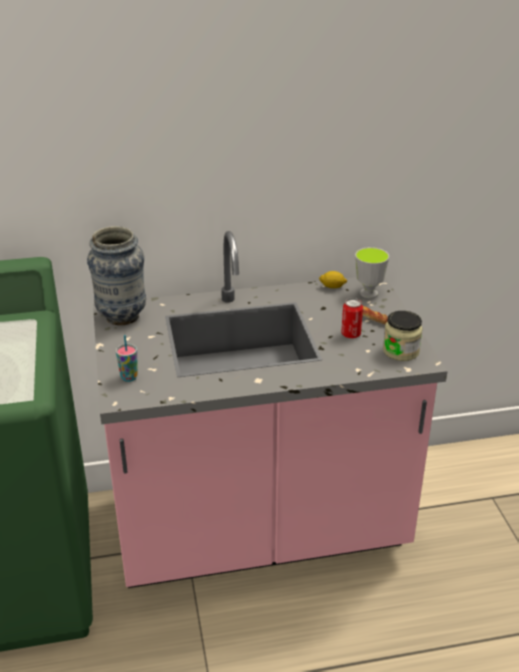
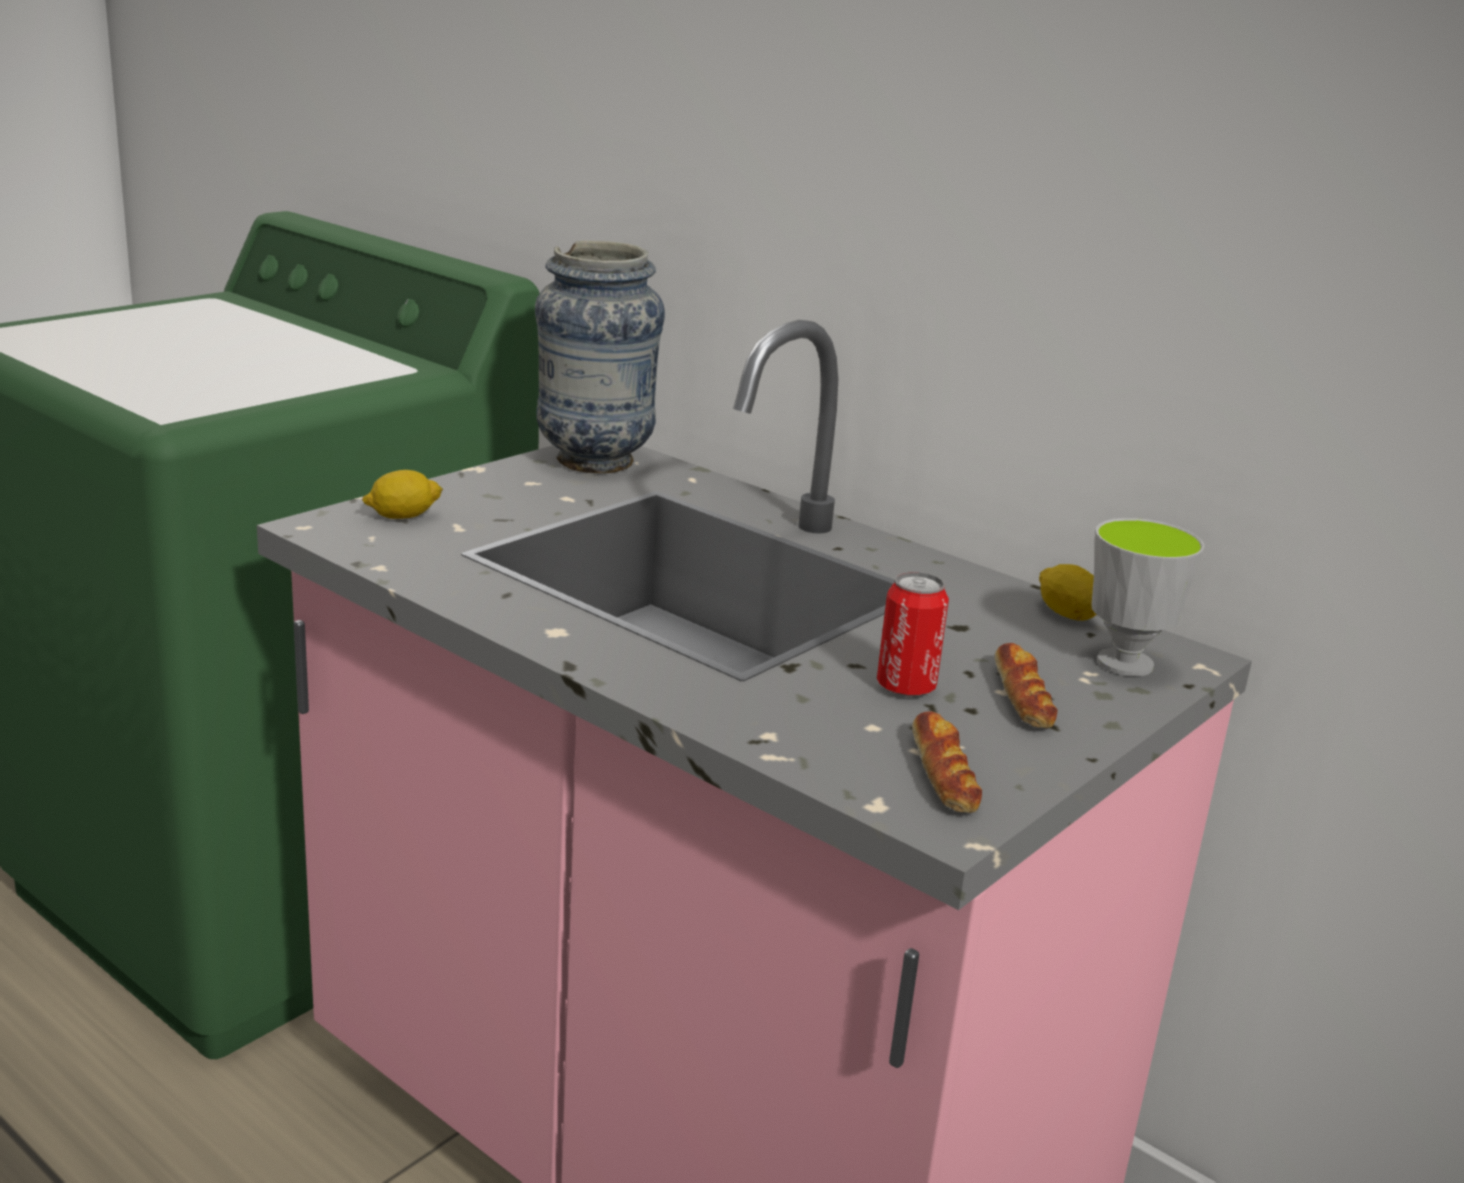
camera: 50 degrees right, 10 degrees down
cup [116,335,138,382] -> lemon [362,470,443,519]
jar [383,311,423,361] -> bread [912,711,982,813]

